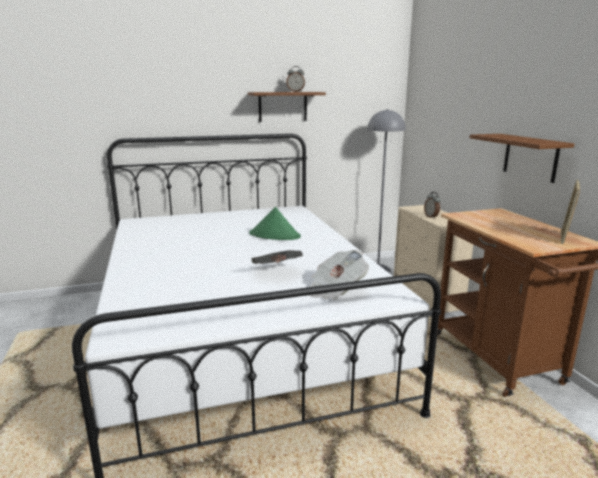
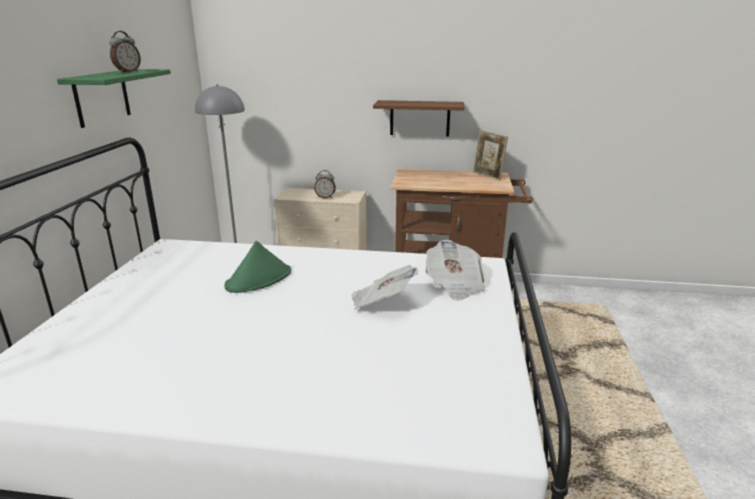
camera: 65 degrees left, 5 degrees up
brown shelf [248,92,326,122] -> green shelf [57,69,171,128]

